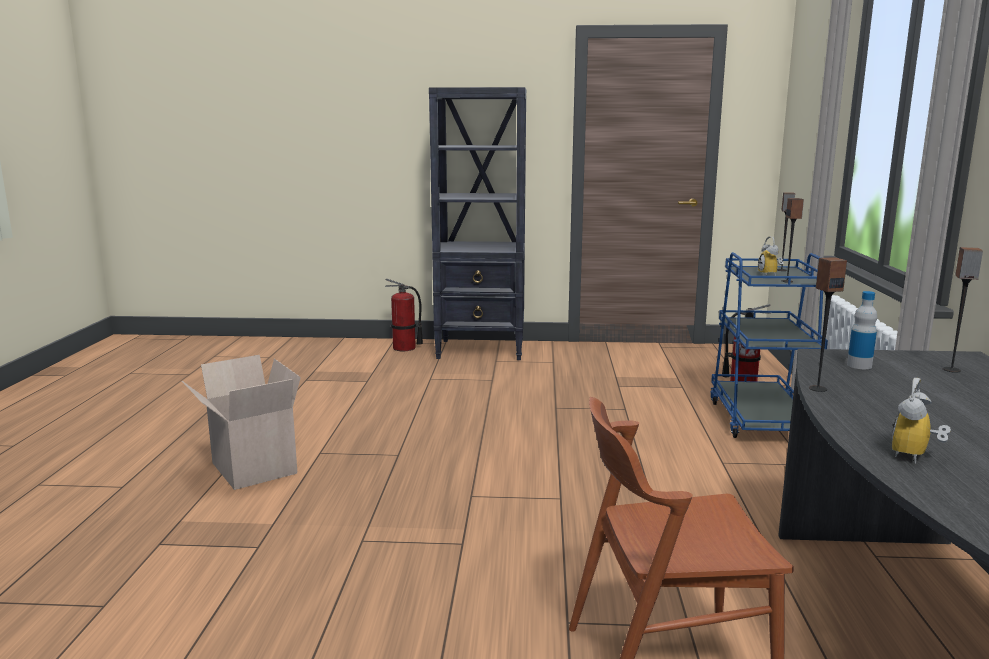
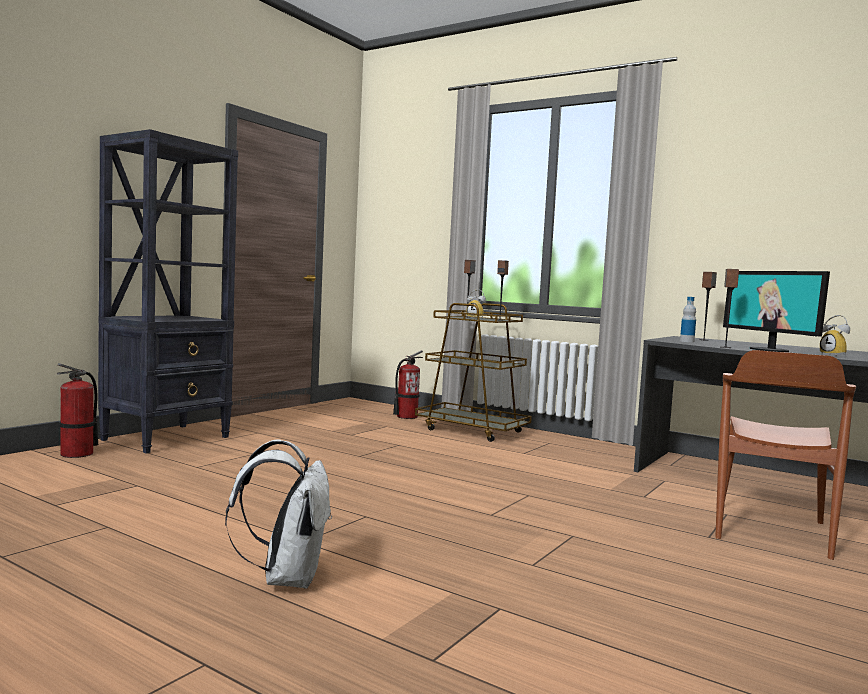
camera: 60 degrees left, 10 degrees down
cardboard box [182,355,301,490] -> white backpack [225,439,332,588]
blue cart [710,252,828,438] -> brown cart [415,303,532,442]
none -> monitor [723,271,830,352]

